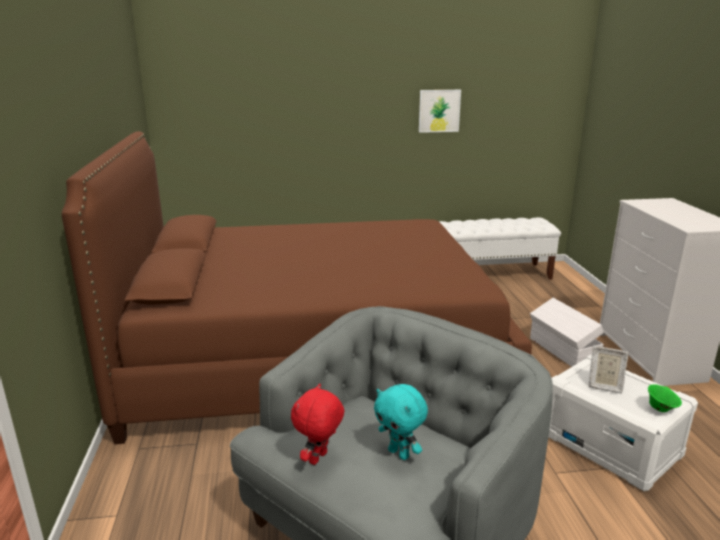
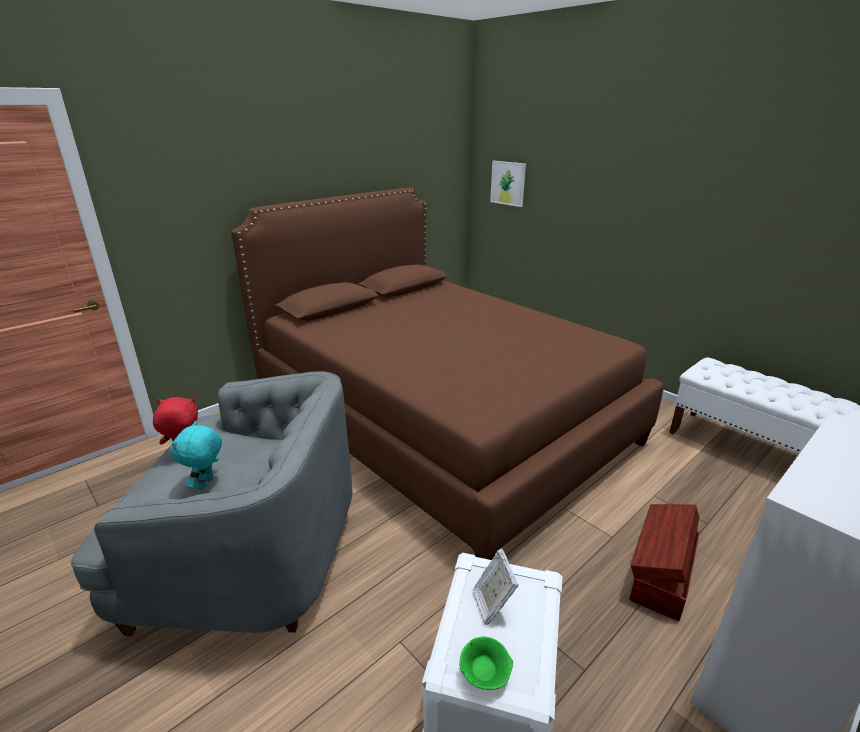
camera: 55 degrees right, 5 degrees up
picture [419,90,461,133] -> picture moved to [490,161,526,207]
white storage box [530,298,604,367] -> brown storage box [629,504,700,621]

